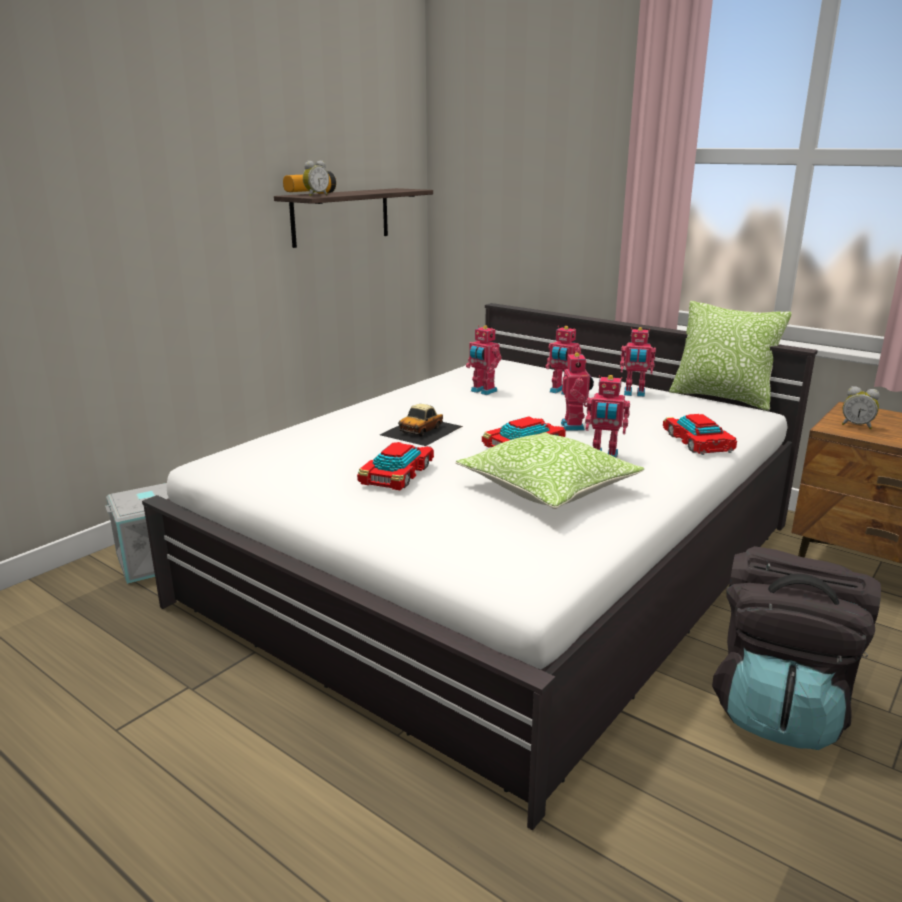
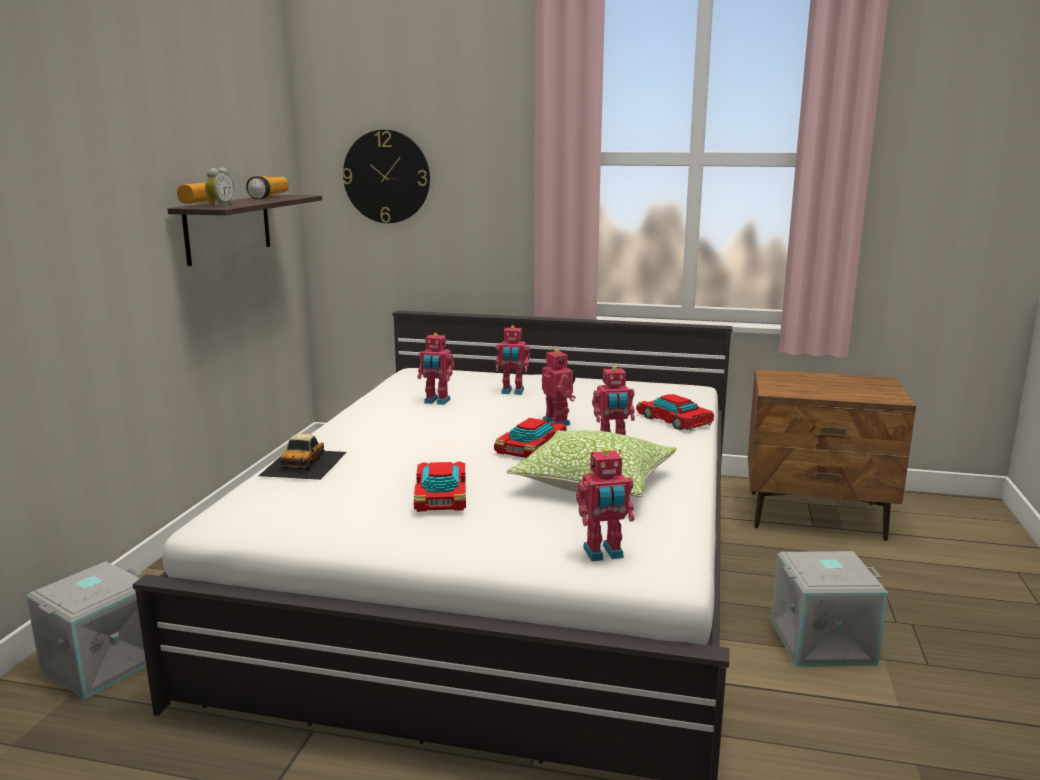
camera: 25 degrees left, 5 degrees down
toy car [380,404,463,446] -> toy car moved to [259,434,346,480]
toy robot [620,327,656,397] -> toy robot moved to [576,449,634,561]
pillow [669,301,792,411] -> none
black backpack [712,546,881,750] -> grey storage box [771,551,888,667]
alarm clock [842,386,880,429] -> none
none -> flashlight [246,176,289,199]
none -> wall clock [342,130,430,223]

